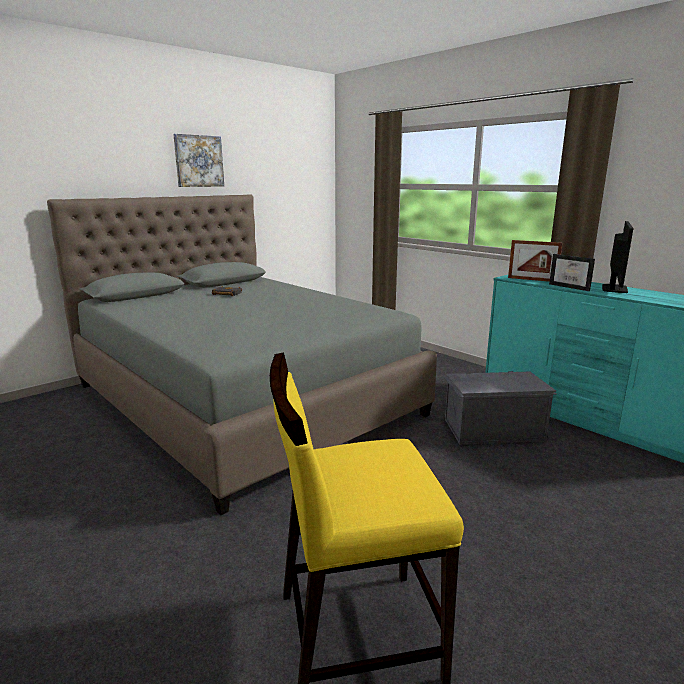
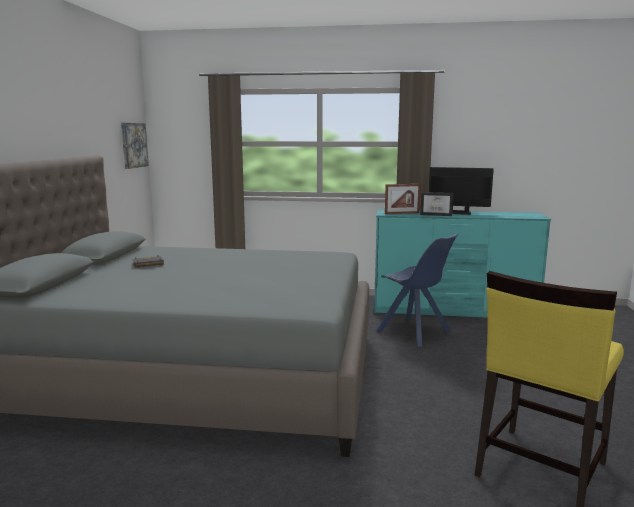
camera: 40 degrees left, 5 degrees down
picture [173,134,224,187] -> picture moved to [121,123,149,169]
grey storage box [444,371,556,445] -> blue chair [376,234,458,347]
monitor [602,221,633,293] -> monitor turned 60 degrees counterclockwise [429,167,494,215]

